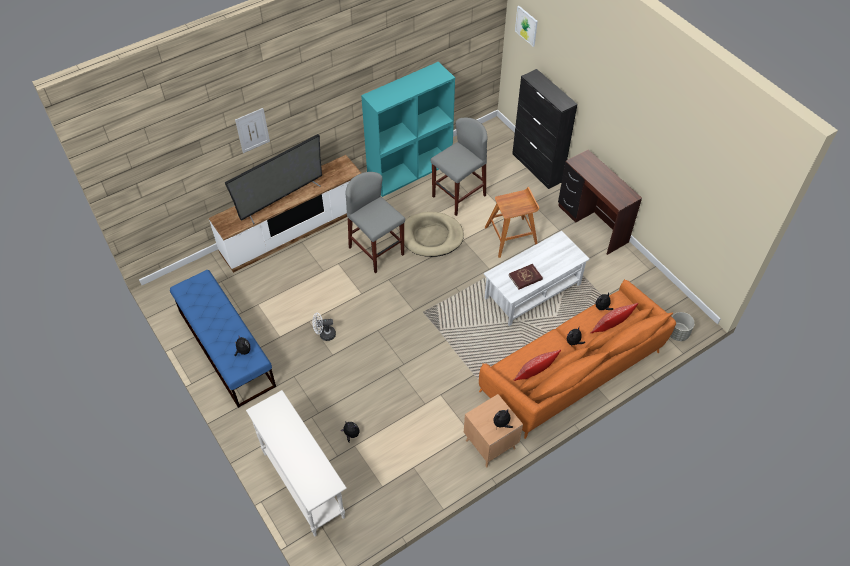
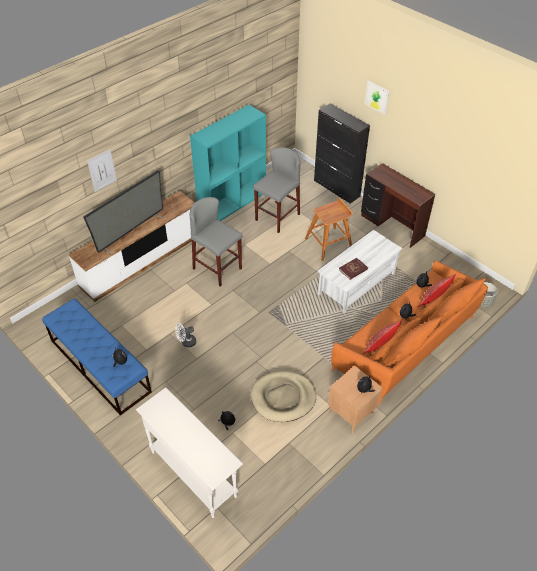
camera: 10 degrees left, 5 degrees down
beige dog bed [404,212,464,257] -> beige dog bed moved to [251,371,316,422]
picture [515,6,538,47] -> picture moved to [365,81,389,115]

